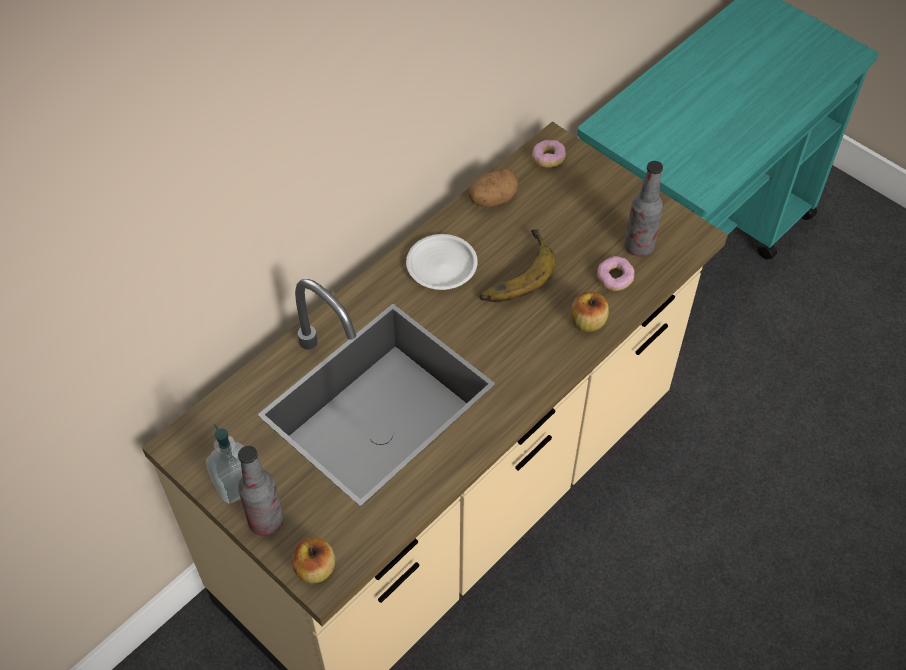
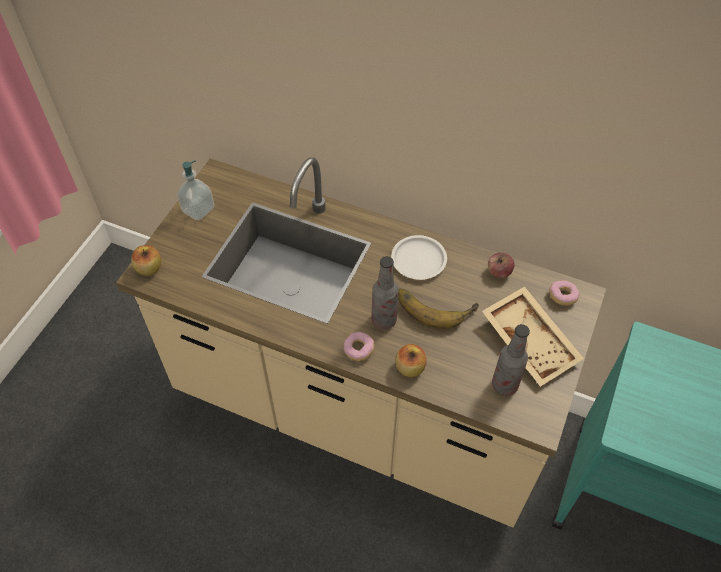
camera: 70 degrees right, 0 degrees up
bottle [238,446,284,536] -> bottle moved to [371,256,399,329]
potato [469,169,518,207] -> apple [488,253,515,278]
donut [597,256,635,291] -> donut moved to [344,332,374,361]
none -> beige tray [482,286,584,387]

